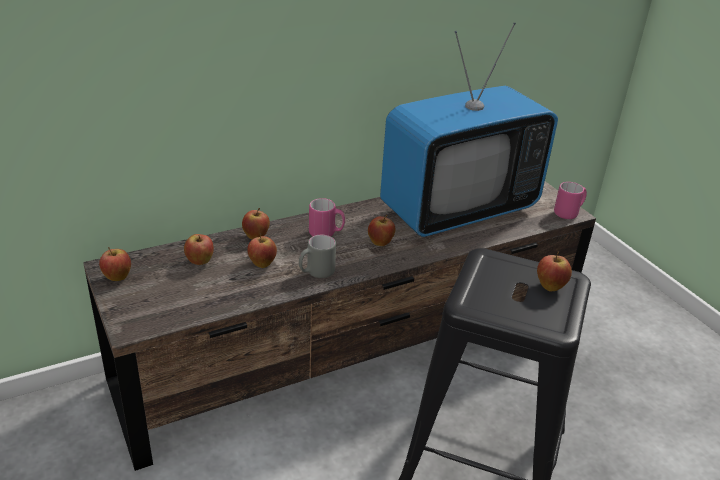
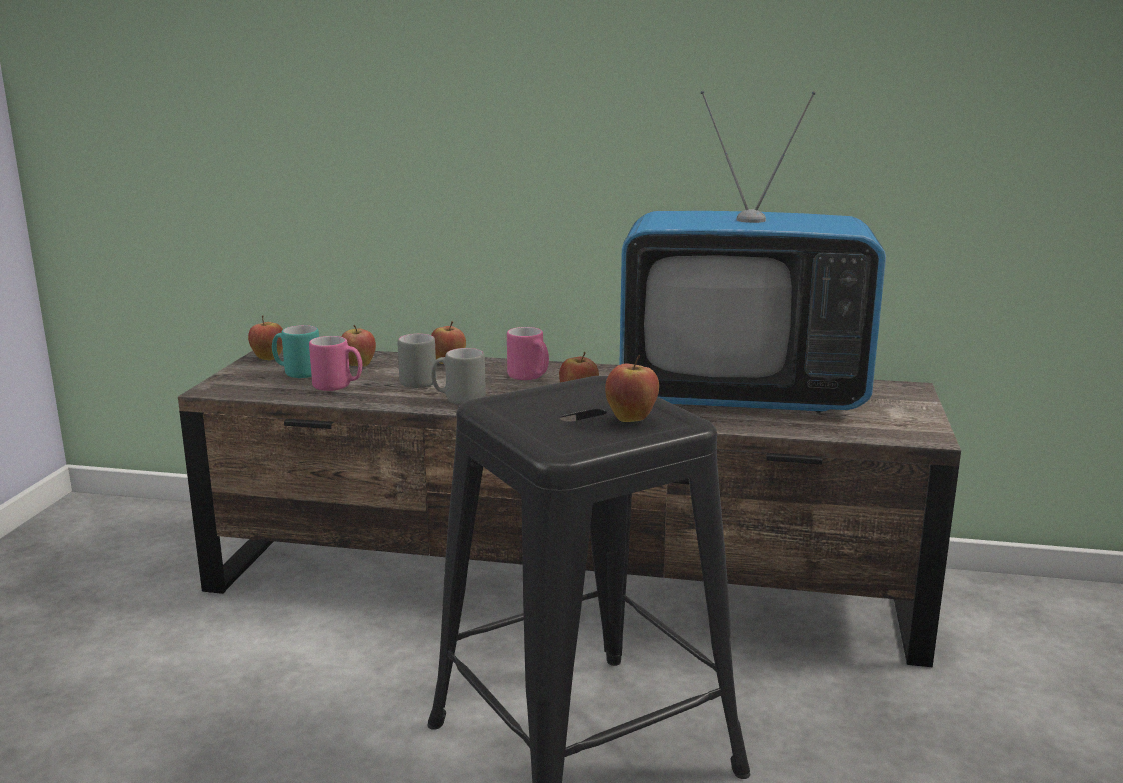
camera: 40 degrees right, 15 degrees down
apple [247,233,277,268] -> grey mug [397,333,437,388]
pink mug [554,182,587,219] -> pink mug moved to [309,336,362,391]
none -> turquoise mug [272,325,319,378]

